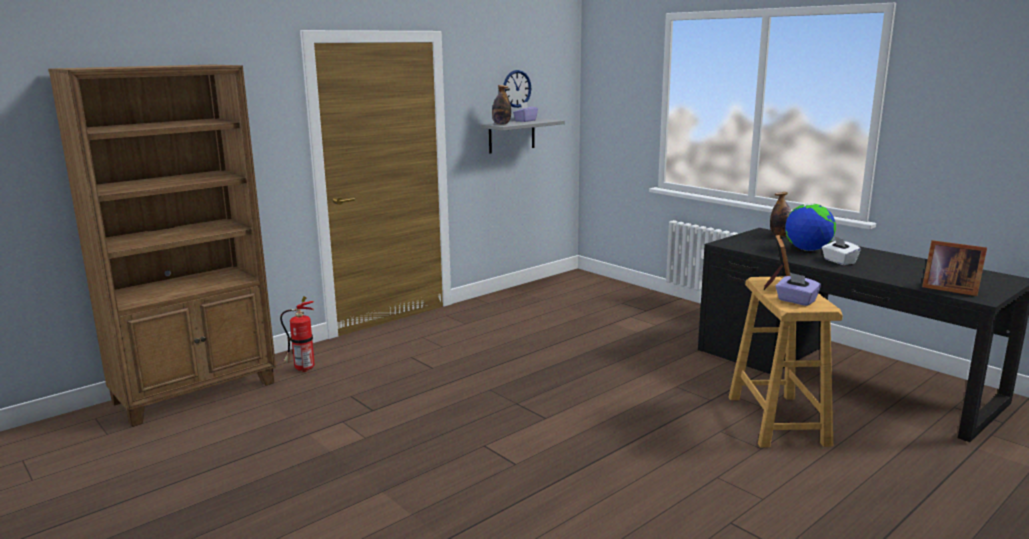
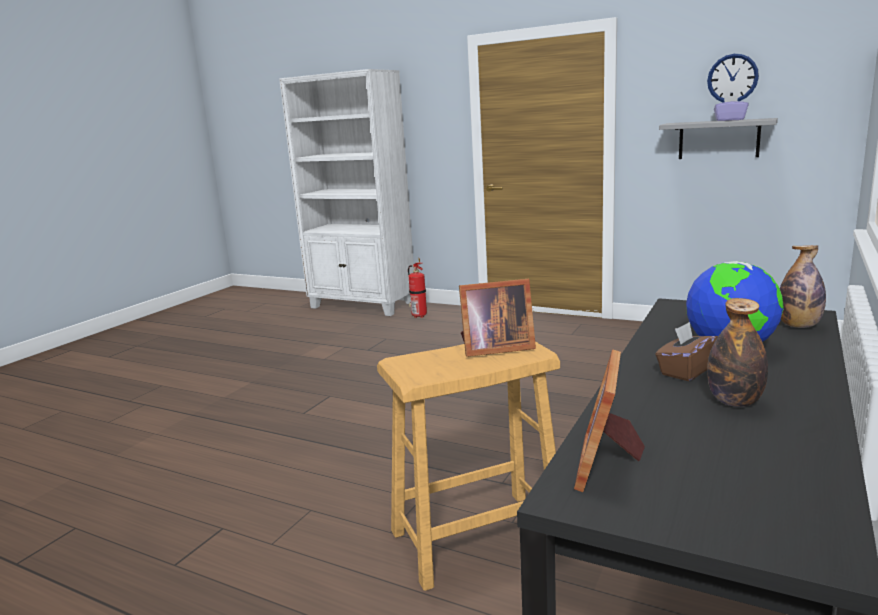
camera: 70 degrees right, 0 degrees up
brown bookcase [48,65,276,427] -> white bookcase [279,69,414,316]
bottle [492,85,511,124] -> bottle moved to [707,298,768,407]
purple tissue box [776,273,821,306] -> none
white tissue box [822,237,861,265] -> brown tissue box [655,322,718,381]

